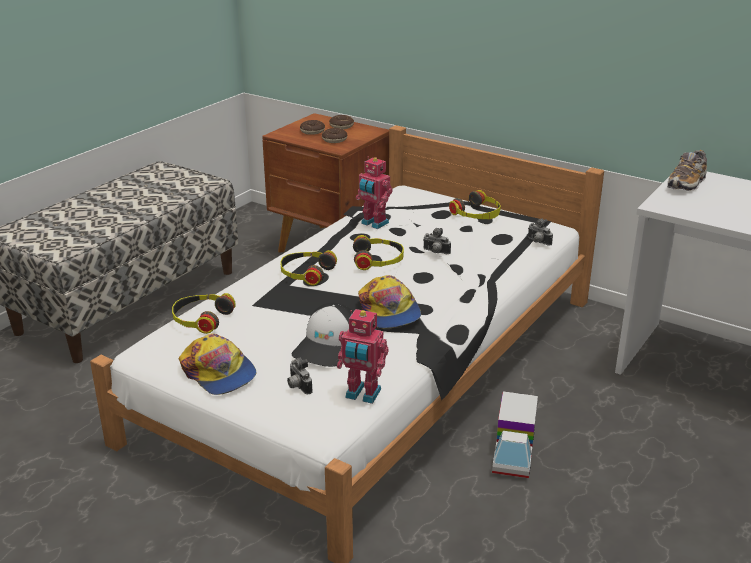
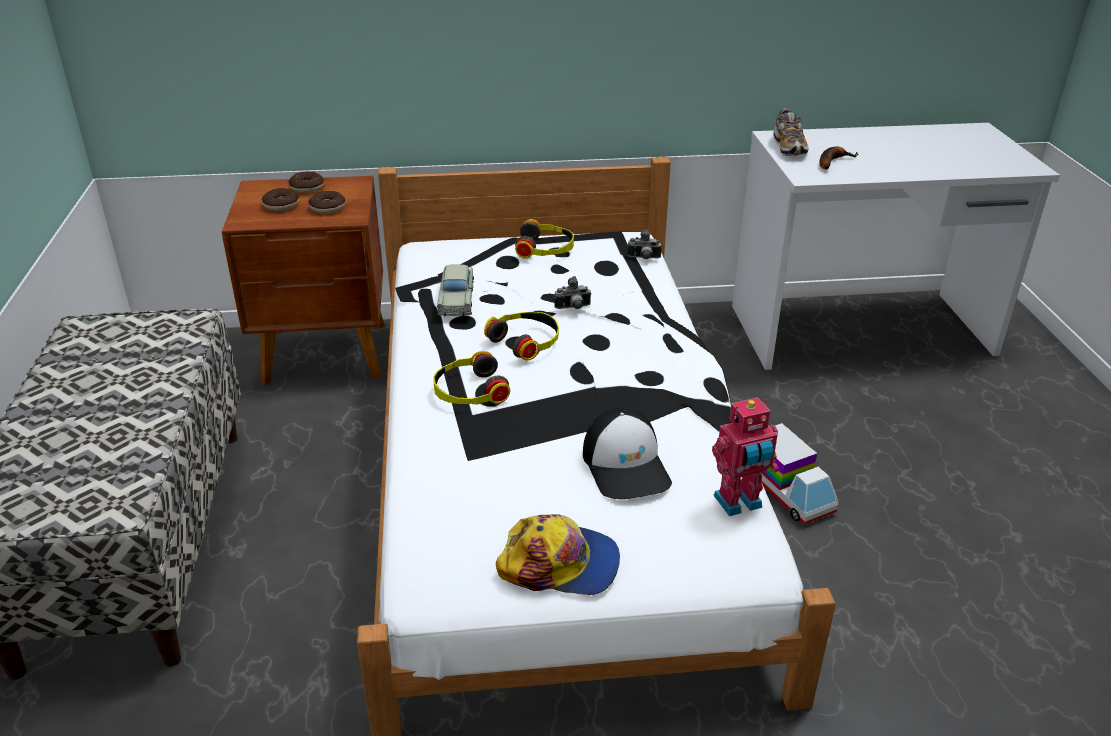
camera: 40 degrees left, 5 degrees up
headphones [172,293,236,334] -> none
camera [287,358,313,394] -> none
toy robot [356,157,393,229] -> beige toy car [437,264,474,316]
cap [358,275,421,329] -> none
none -> banana [819,147,858,169]

